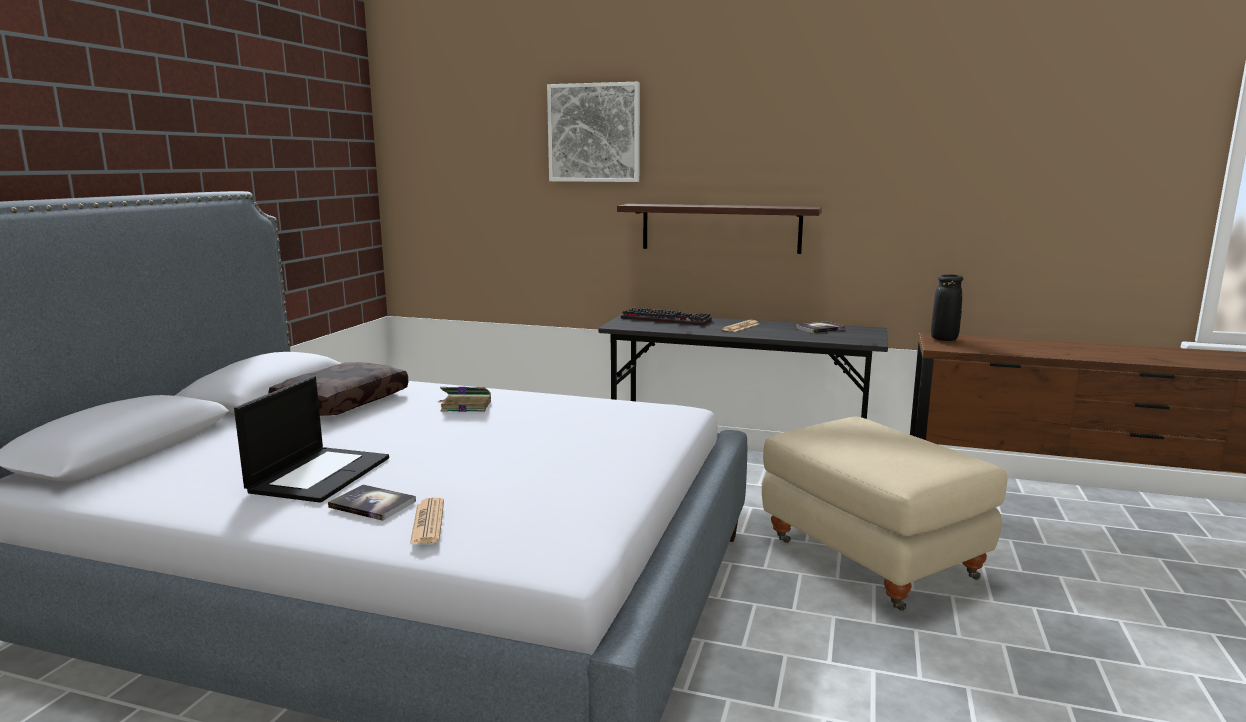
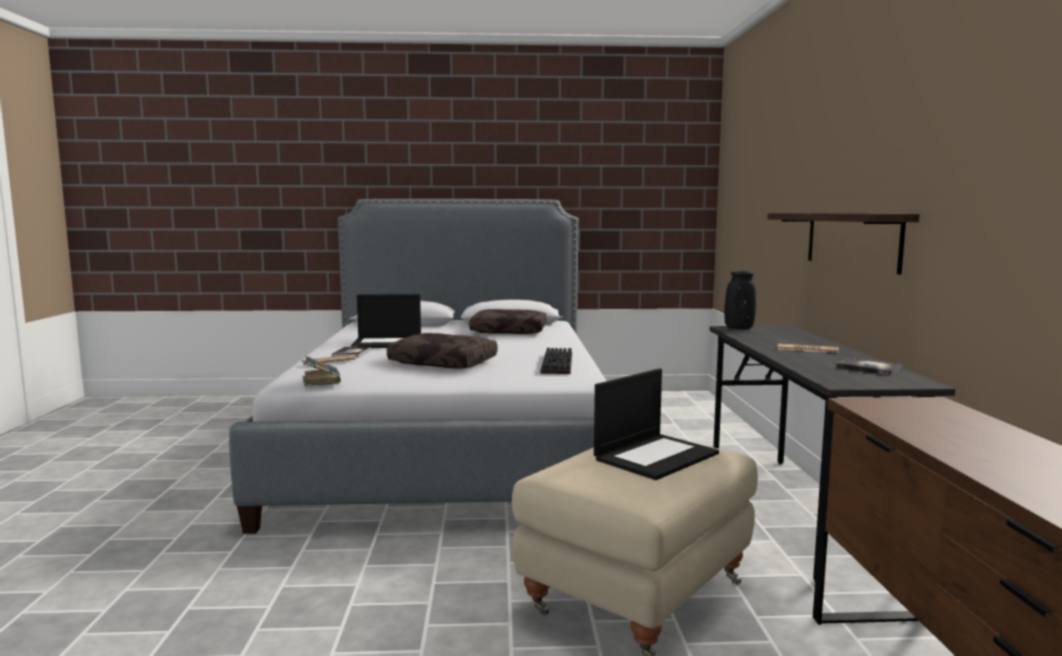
camera: 70 degrees right, 5 degrees down
book [439,387,491,412] -> book moved to [302,356,341,387]
picture [547,82,640,182] -> none
keyboard [621,307,712,325] -> keyboard moved to [541,348,572,374]
black vase [931,275,963,341] -> black vase moved to [724,271,757,329]
none -> brown pillow [387,333,497,369]
none -> laptop [594,368,719,480]

